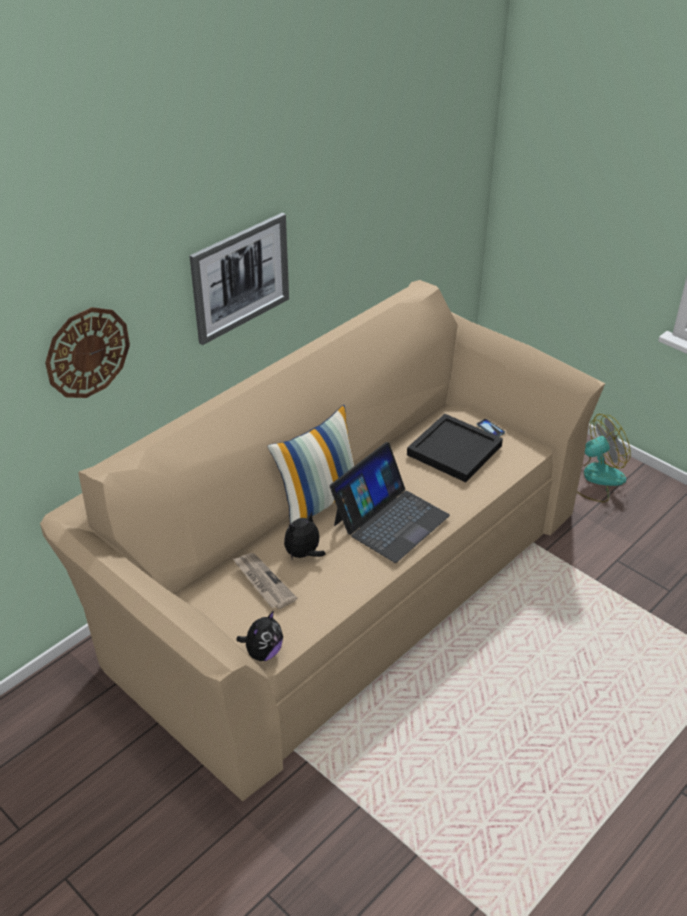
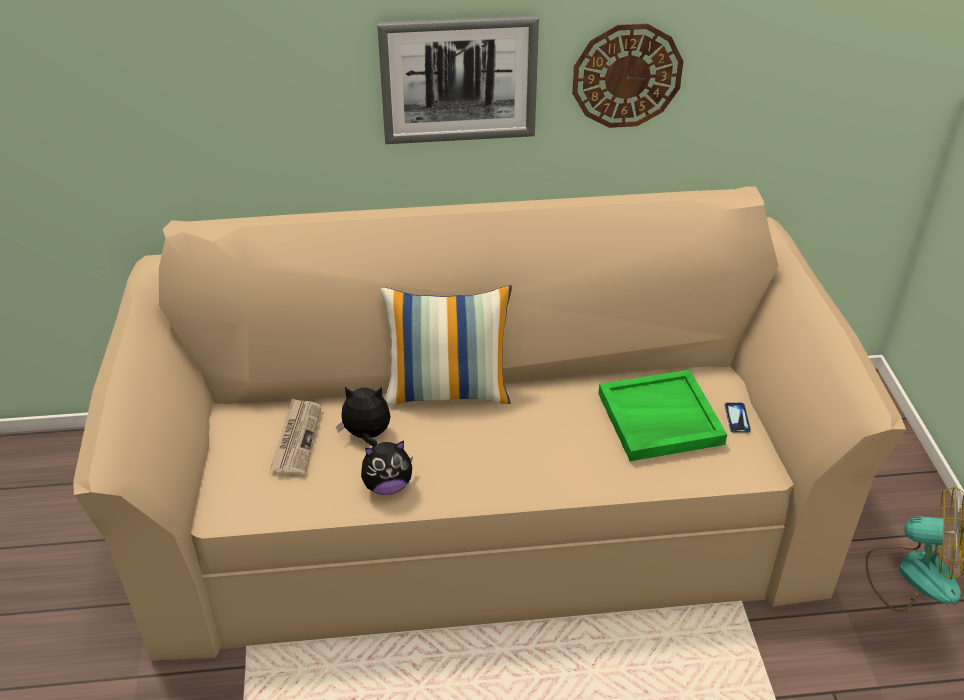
camera: 40 degrees right, 0 degrees up
wall clock [45,307,130,398] -> wall clock moved to [572,23,684,128]
plush toy [236,610,283,661] -> plush toy moved to [361,440,413,495]
laptop [330,442,450,563] -> none
black tray [407,414,503,482] -> green tray [598,370,727,461]

